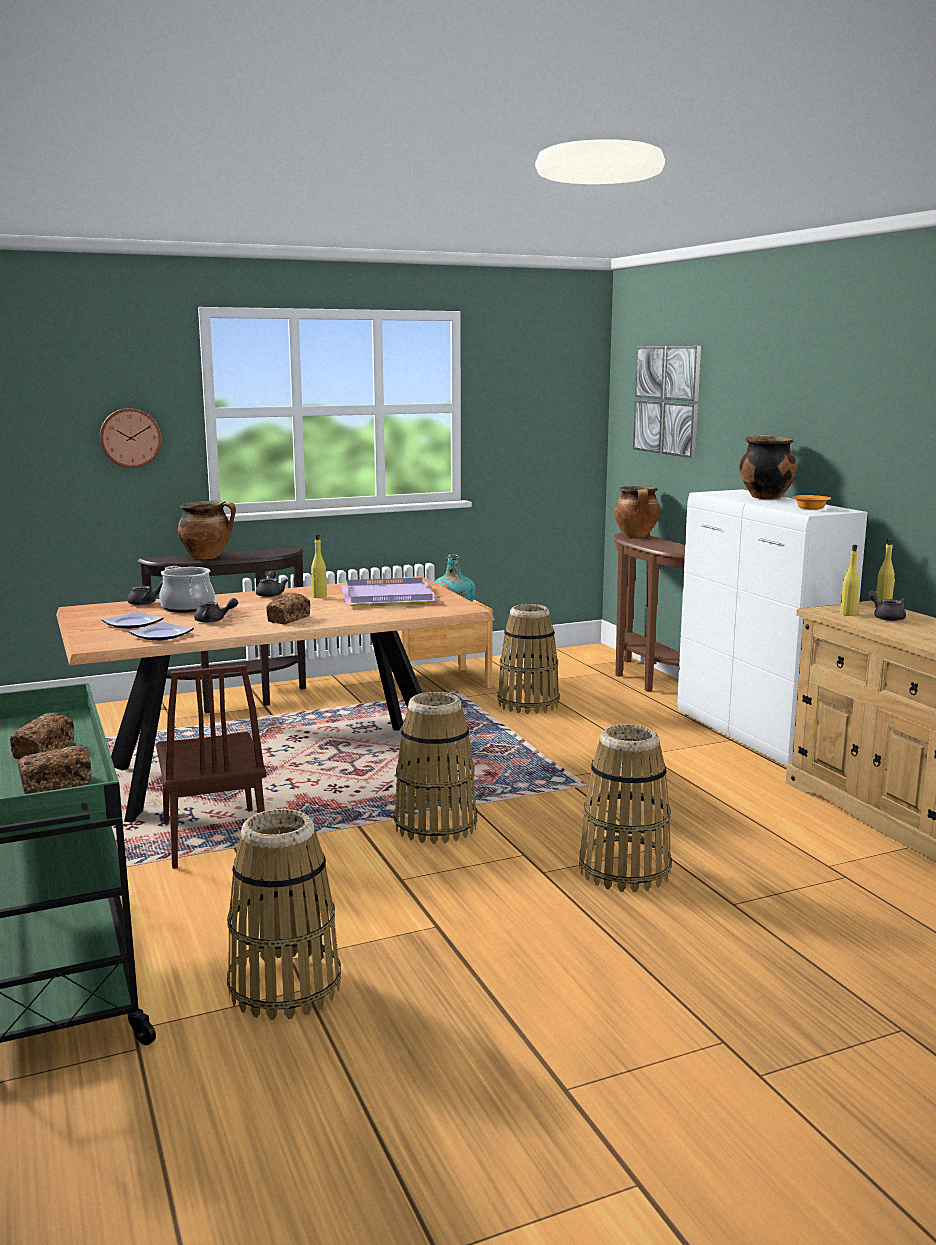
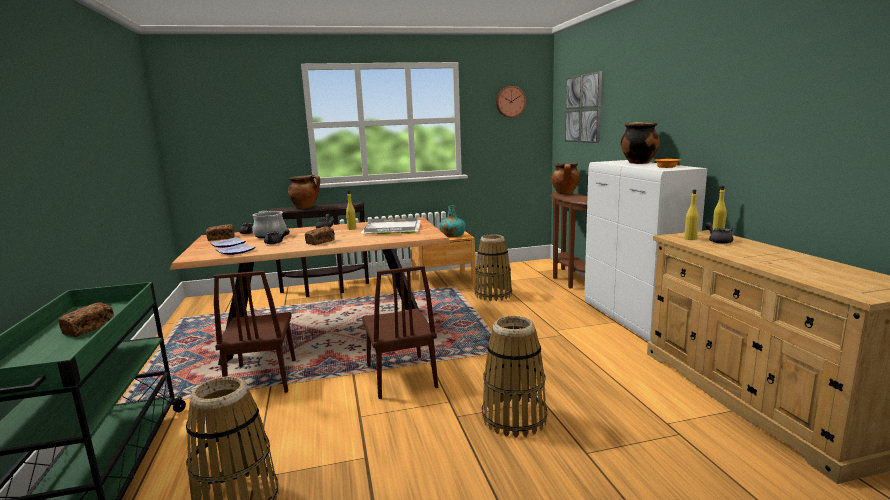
camera: 10 degrees right, 0 degrees up
bread [18,745,92,794] -> bread moved to [206,224,234,241]
wall clock [100,408,162,468] -> wall clock moved to [496,86,526,117]
purple tray [341,578,438,606] -> white tray [361,217,421,234]
basket [394,692,477,844] -> brown chair [362,265,438,399]

